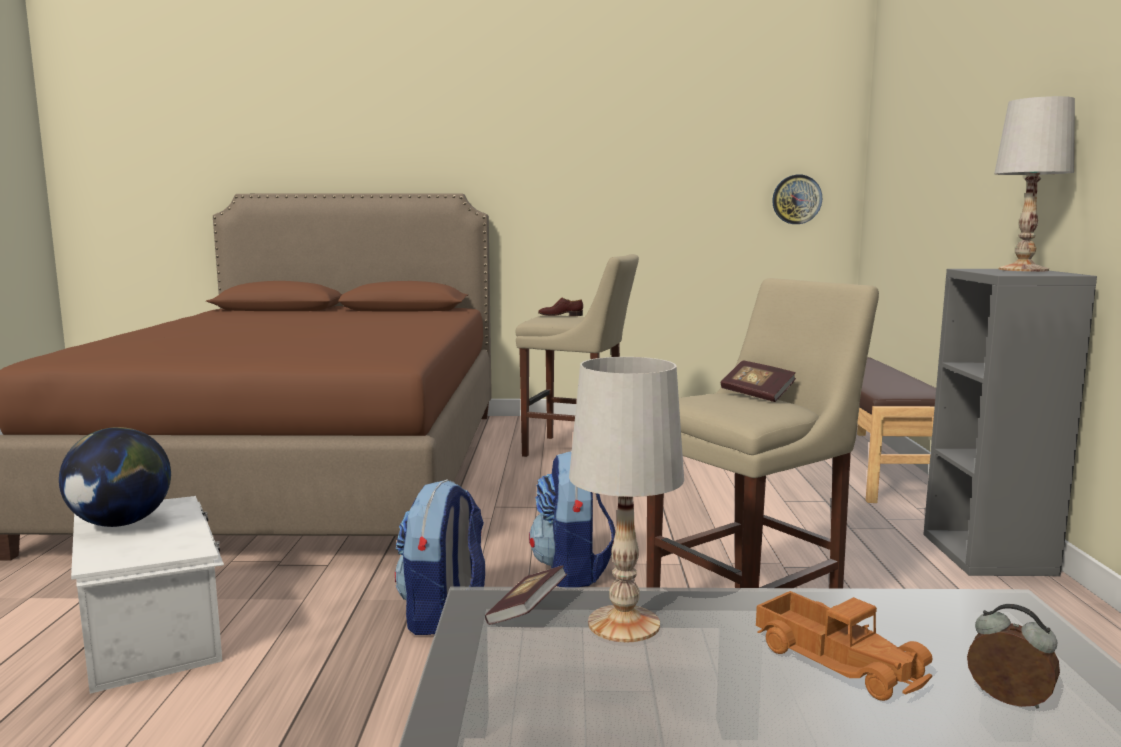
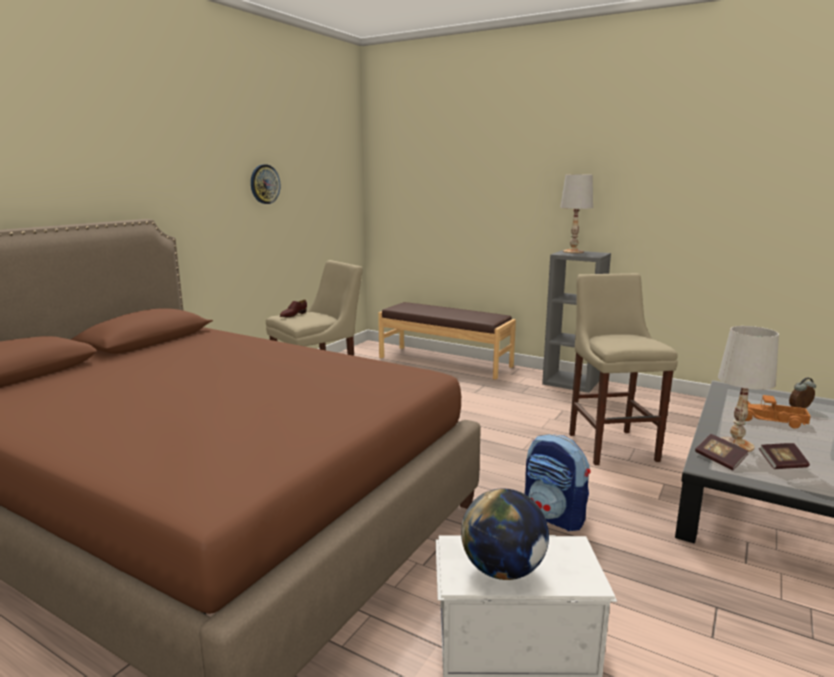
camera: 60 degrees left, 5 degrees up
backpack [529,451,615,587] -> none
book [721,360,796,402] -> book moved to [759,443,810,469]
toy truck [756,591,932,701] -> toy truck turned 150 degrees counterclockwise [735,395,811,429]
wall clock [772,175,822,224] -> wall clock moved to [251,164,280,204]

